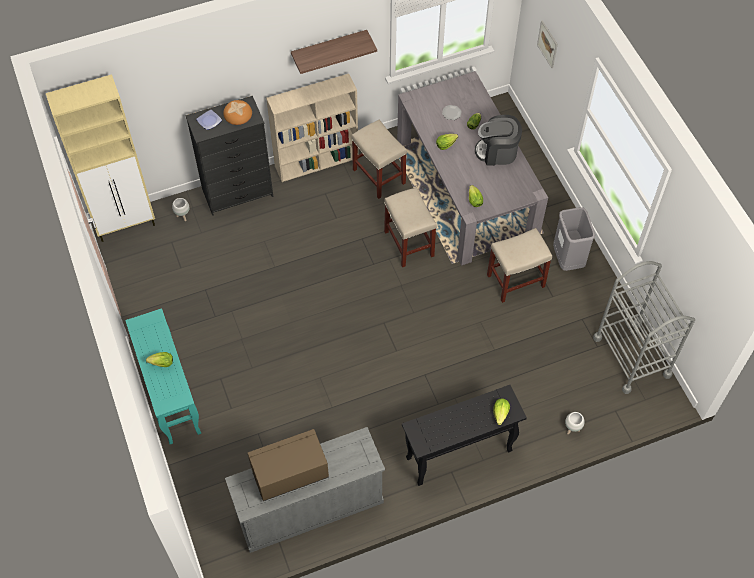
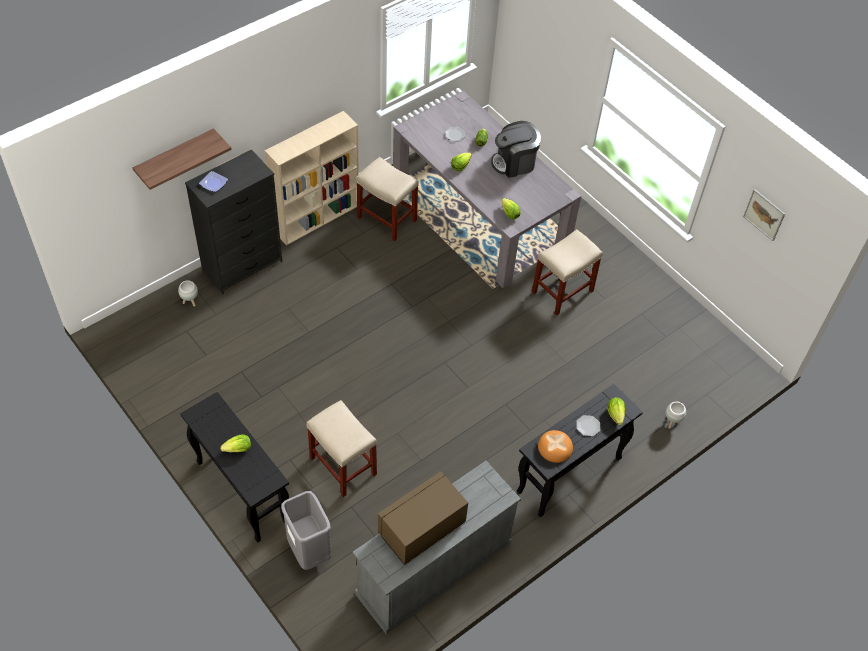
camera: 20 degrees left, 5 degrees down
beige cabinet [46,74,155,242] -> none
turquoise console table [125,308,201,444] -> black console table [180,392,289,543]
bread [223,100,252,125] -> bread moved to [538,430,573,463]
shelf [291,30,377,74] -> shelf moved to [133,128,232,190]
beige stool [384,187,437,267] -> beige stool moved to [306,400,377,497]
picture [537,20,558,68] -> picture moved to [743,189,785,241]
grey trash can [553,207,595,271] -> grey trash can moved to [281,491,331,570]
grey cart [593,261,695,394] -> none
none -> plate [576,415,600,436]

